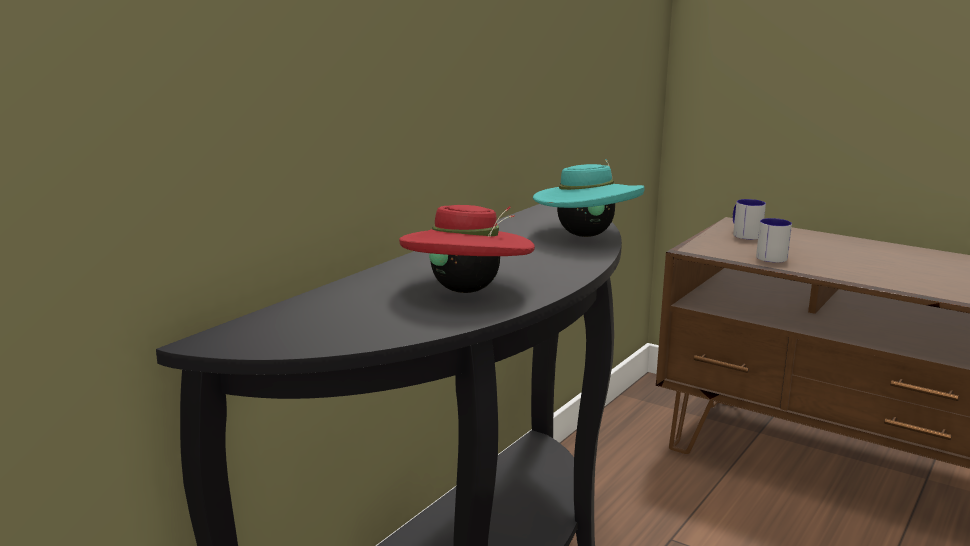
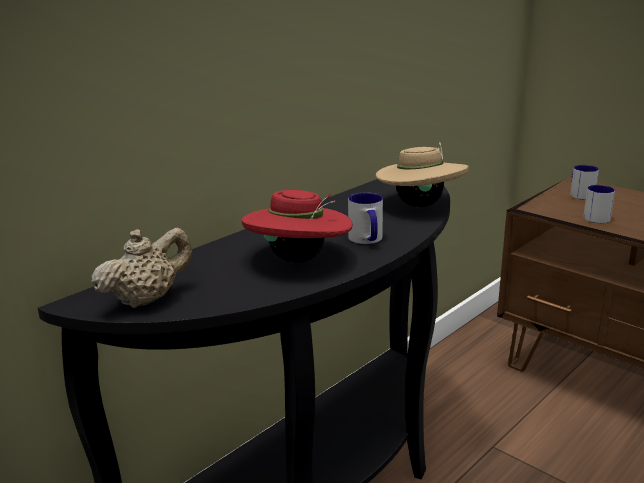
camera: 10 degrees right, 5 degrees up
turquoise hat [533,159,645,237] -> beige hat [376,141,469,207]
none -> beige teapot [91,228,192,308]
none -> mug [348,192,383,244]

